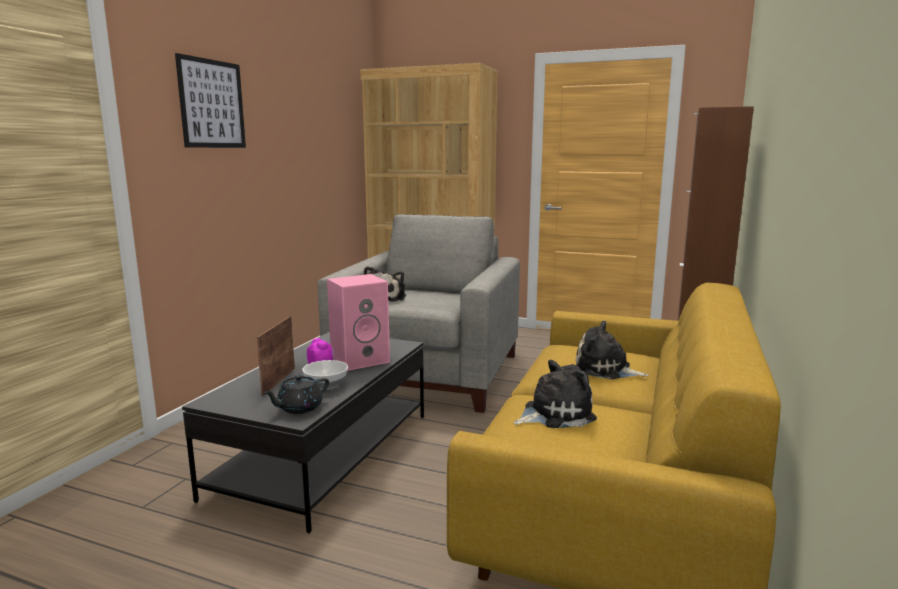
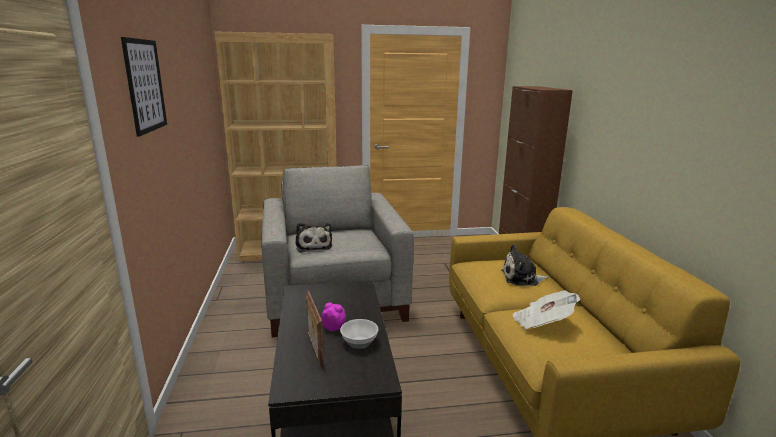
camera: 30 degrees left, 5 degrees up
black teapot [263,375,329,414] -> none
pink speaker [327,274,390,371] -> none
plush toy [514,360,597,428] -> newspaper [512,290,580,330]

